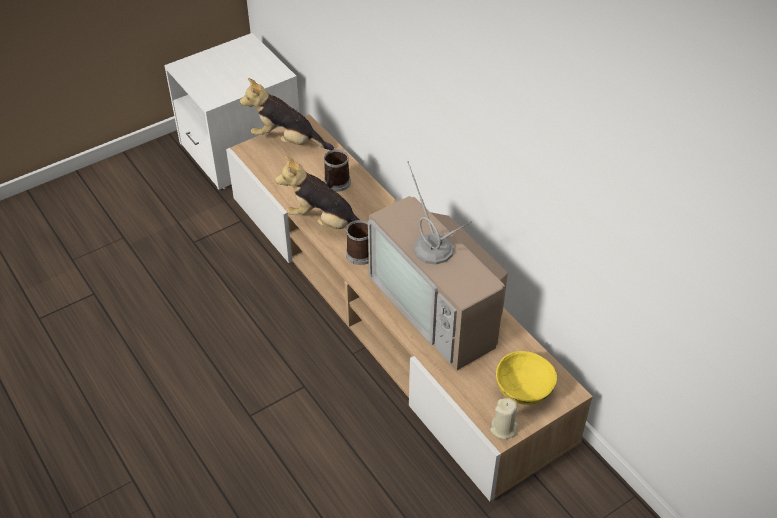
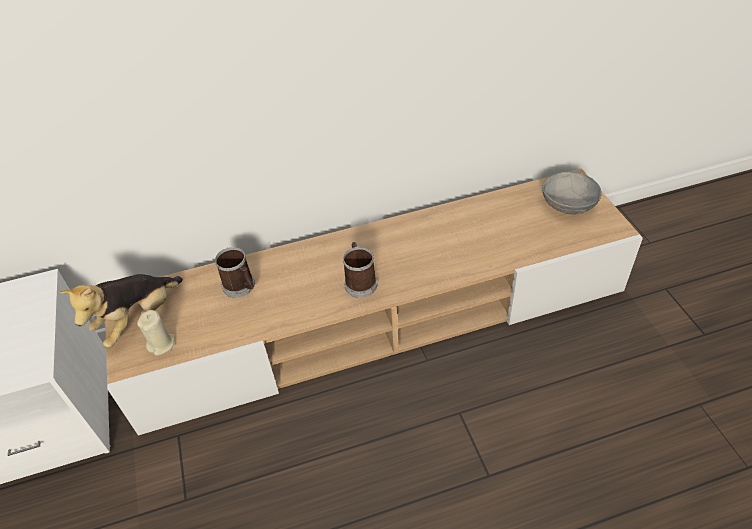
camera: 70 degrees left, 0 degrees up
plush toy [275,155,359,229] -> none
television [368,161,508,371] -> none
beige candle [490,398,518,439] -> beige candle moved to [137,310,175,356]
yellow bowl [496,351,557,405] -> grey bowl [542,172,602,214]

